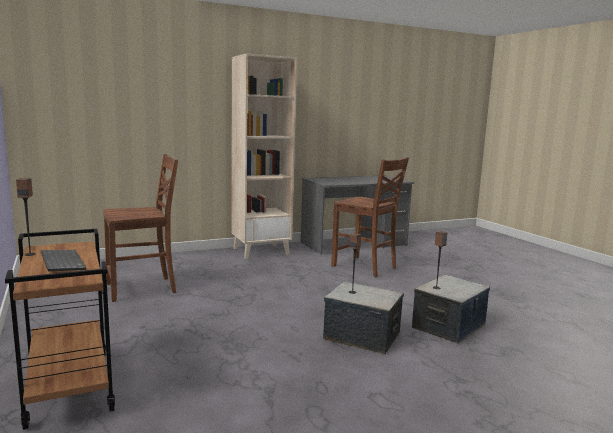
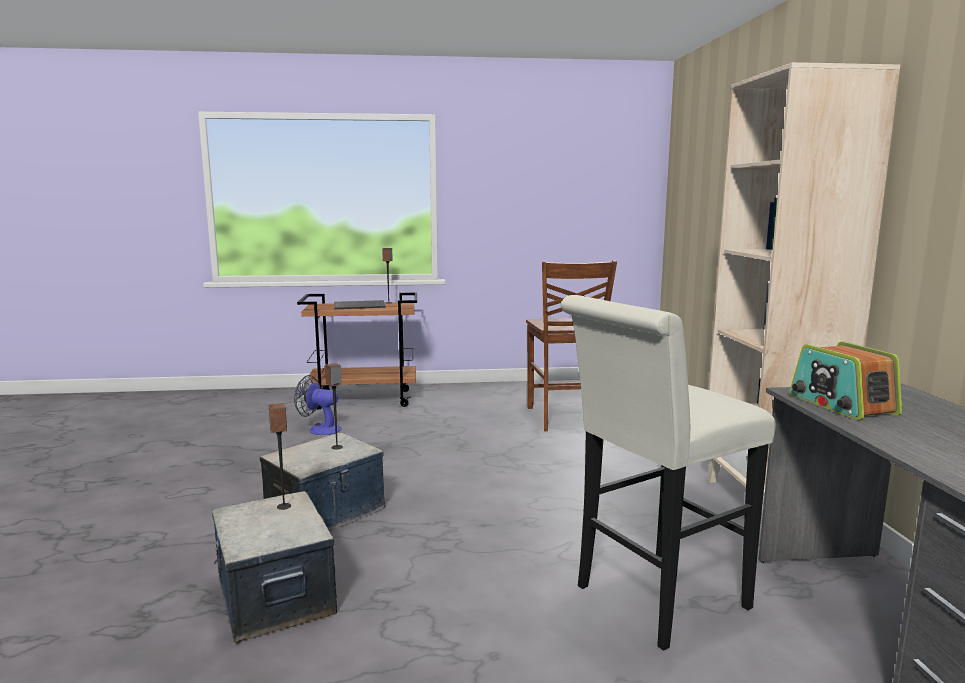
camera: 110 degrees right, 0 degrees up
brown chair [331,157,409,277] -> white stool [561,295,776,651]
none -> fan [294,375,341,435]
none -> radio [790,342,902,420]

